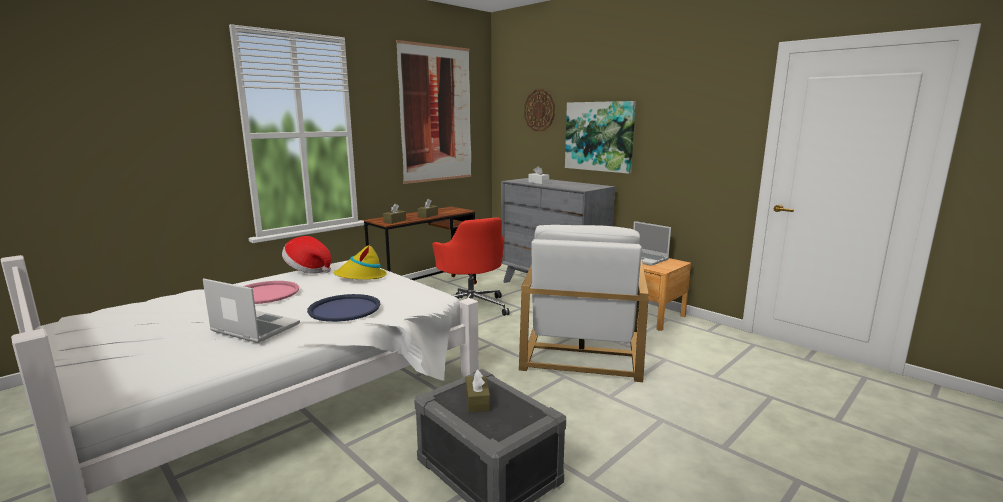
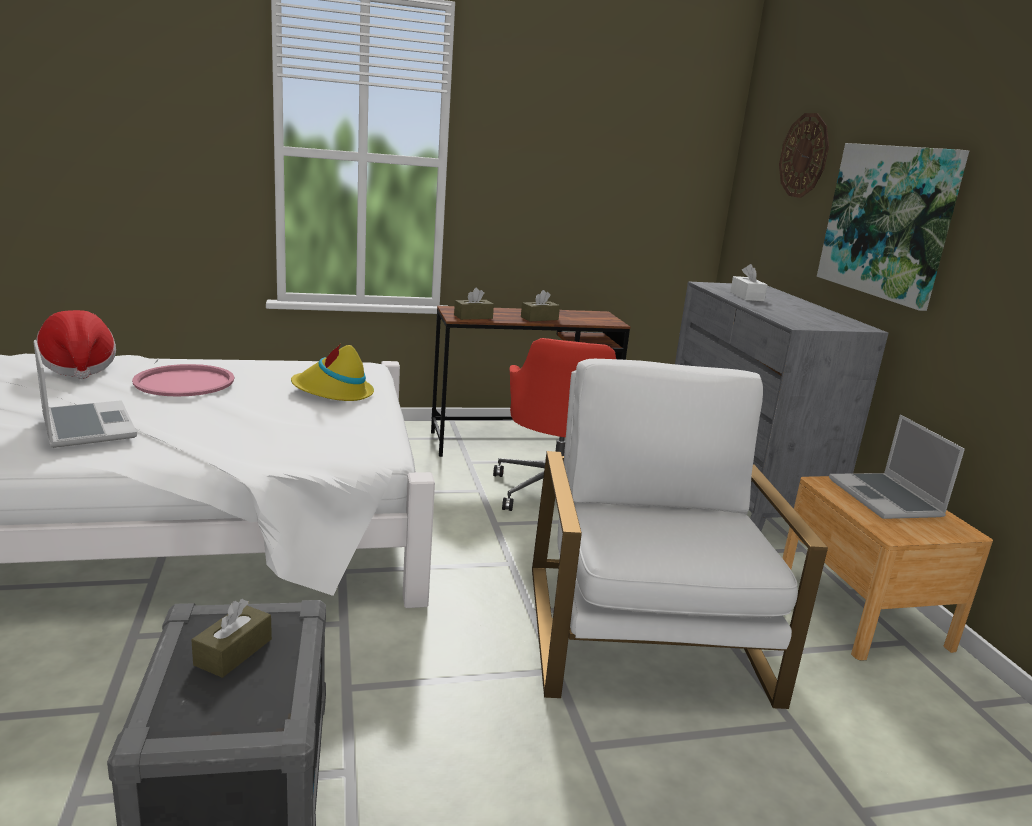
camera: 30 degrees right, 5 degrees up
hat [282,236,331,274] -> hat moved to [36,310,116,379]
blue tray [307,294,380,322] -> none
picture [396,40,471,184] -> none
white armchair [519,225,649,382] -> white armchair turned 135 degrees clockwise [532,359,828,709]

